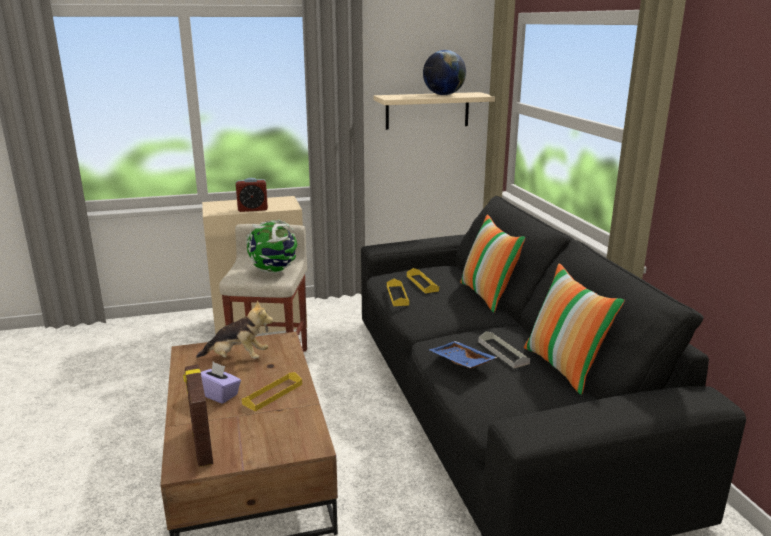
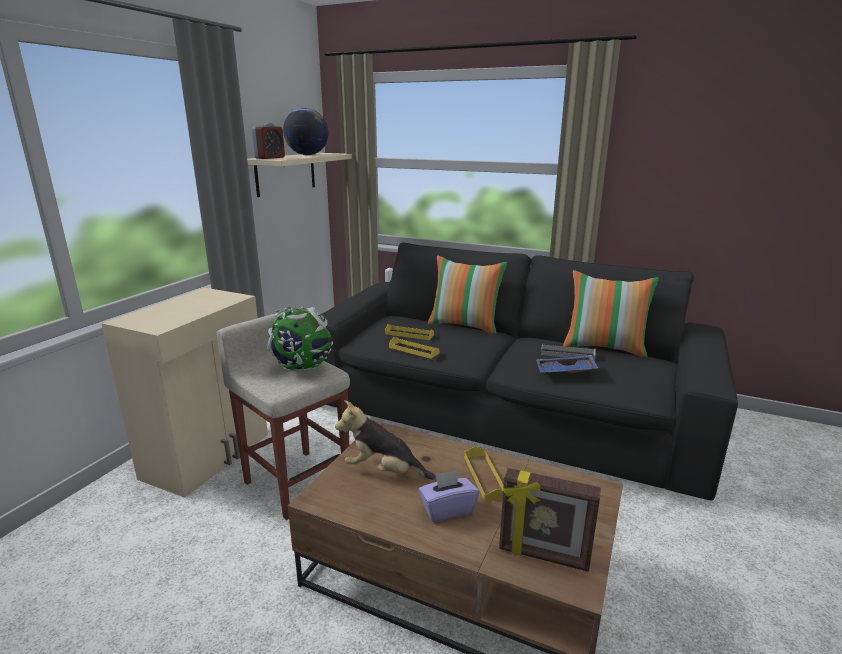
camera: 50 degrees left, 0 degrees up
plush toy [196,300,273,359] -> plush toy turned 120 degrees counterclockwise [335,400,436,480]
alarm clock [236,178,268,212] -> alarm clock moved to [252,123,285,159]

